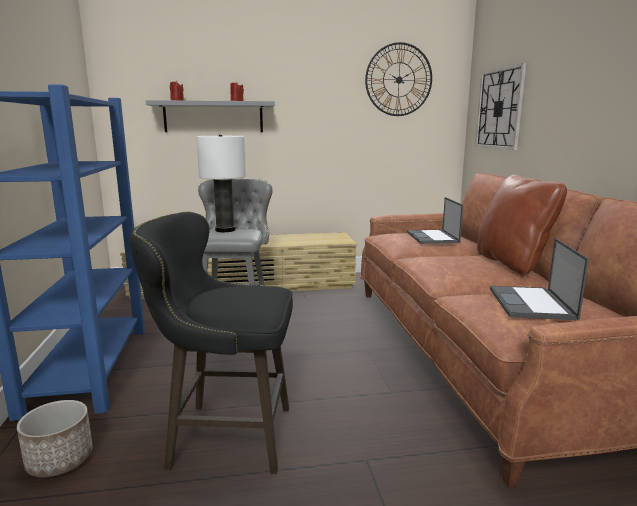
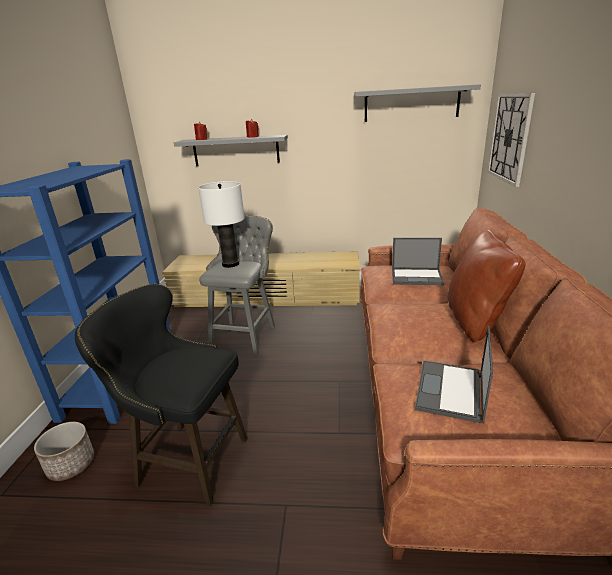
camera: 15 degrees right, 10 degrees up
wall clock [365,42,432,116] -> grey shelf [354,84,481,122]
laptop [407,197,463,244] -> laptop turned 90 degrees counterclockwise [392,238,444,286]

